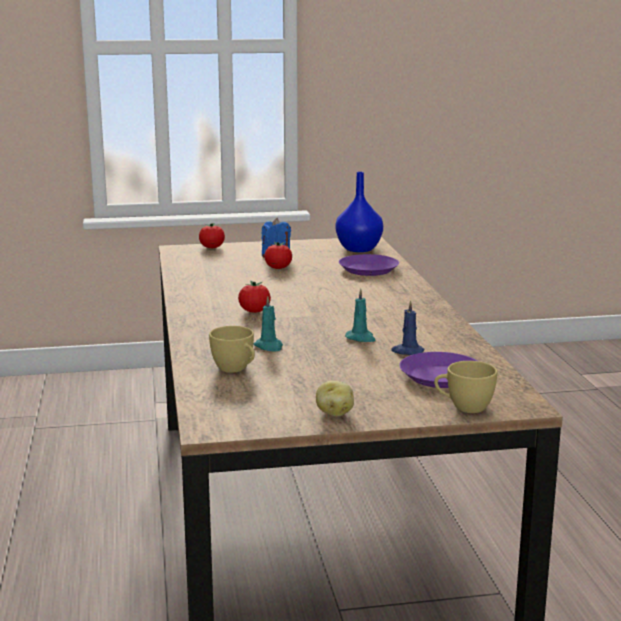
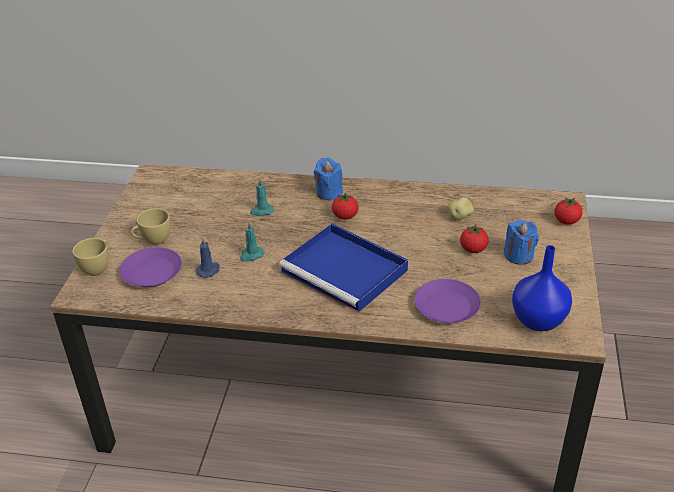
camera: 110 degrees right, 20 degrees up
yellow cup [209,326,255,373] -> yellow cup moved to [131,208,170,245]
potato [316,381,354,417] -> potato moved to [448,197,474,220]
none -> blue tray [279,223,408,313]
none -> blue candle [314,157,343,200]

